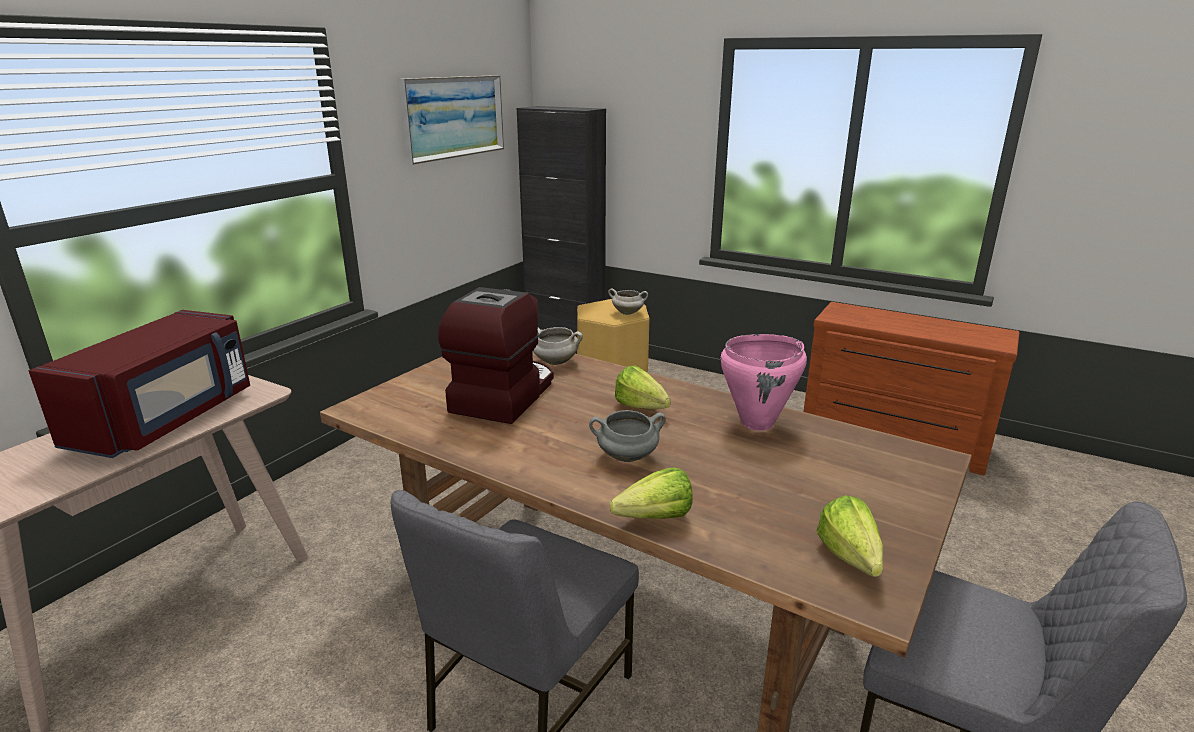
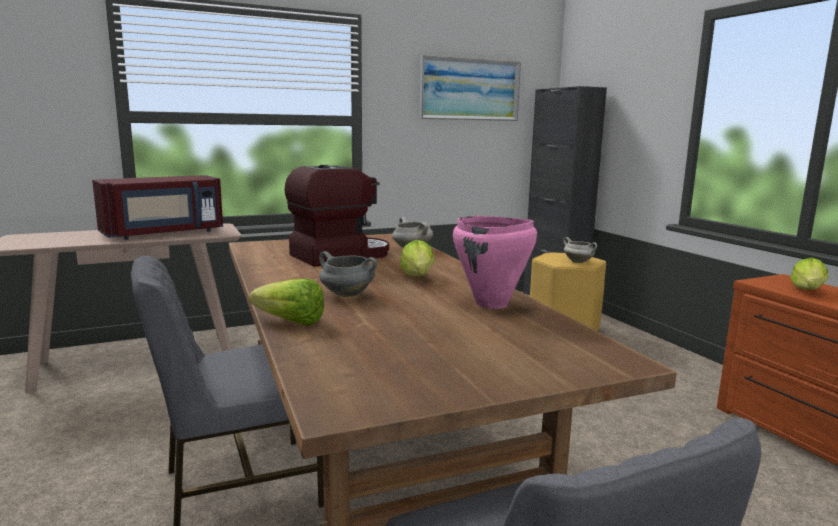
camera: 35 degrees right, 10 degrees down
lettuce [816,496,883,577] -> lettuce moved to [790,257,828,290]

